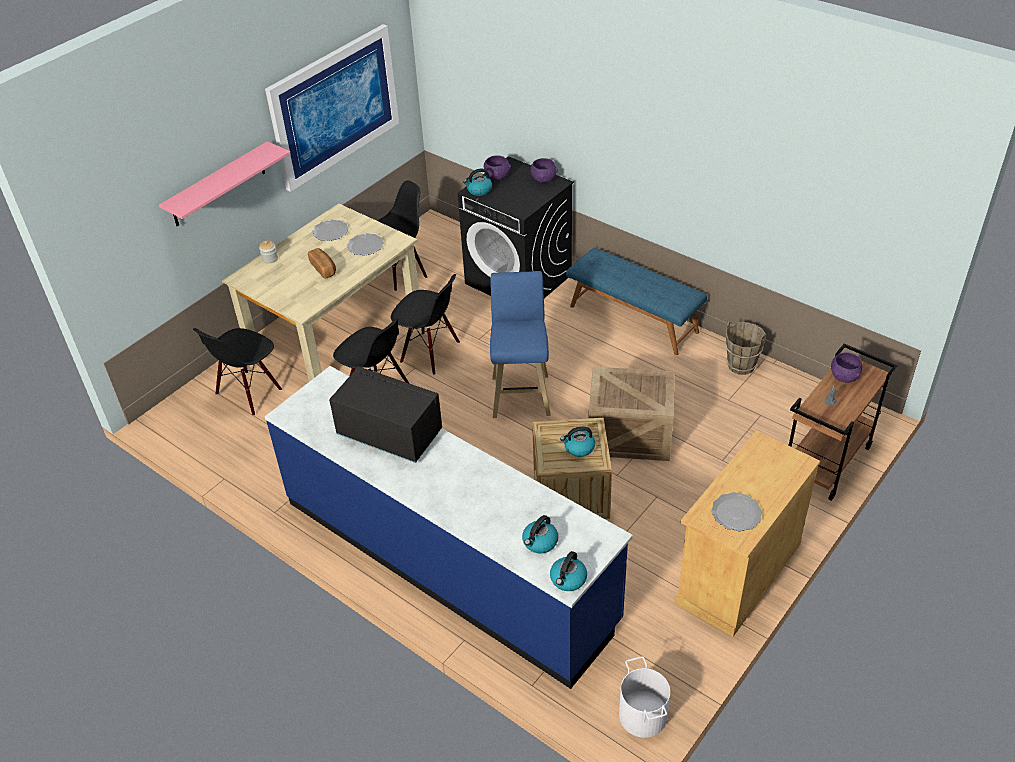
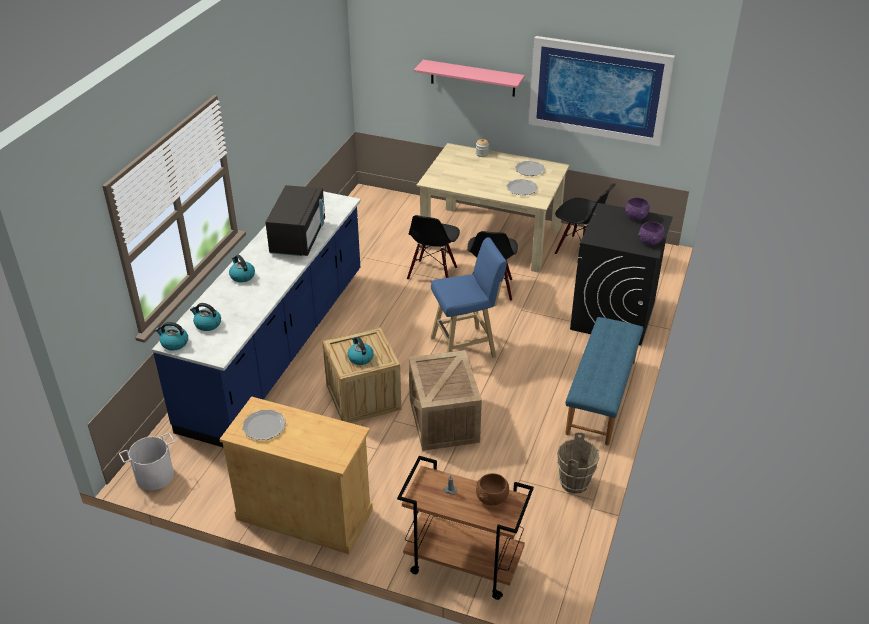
camera: 70 degrees right, 5 degrees down
black chair [193,328,282,416] -> none
bread [308,248,336,279] -> none
kettle [463,169,492,196] -> kettle moved to [229,255,255,282]
purple bowl [831,352,862,383] -> brown bowl [476,473,509,505]

